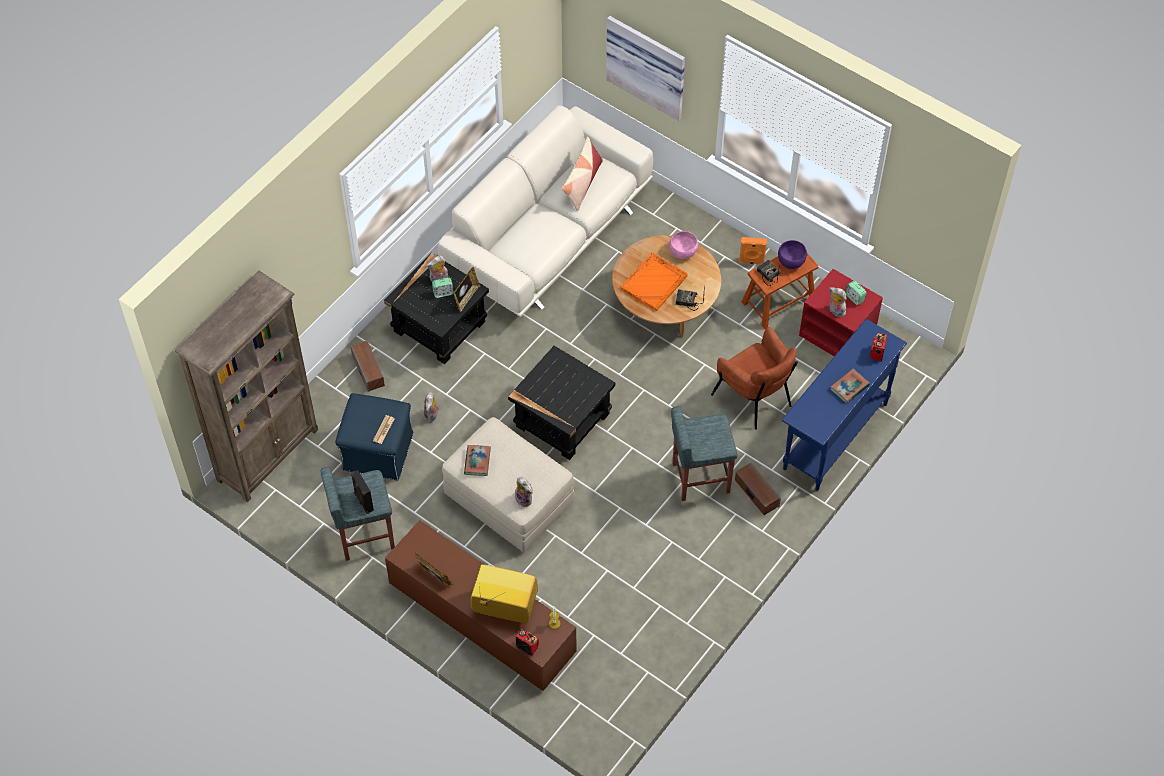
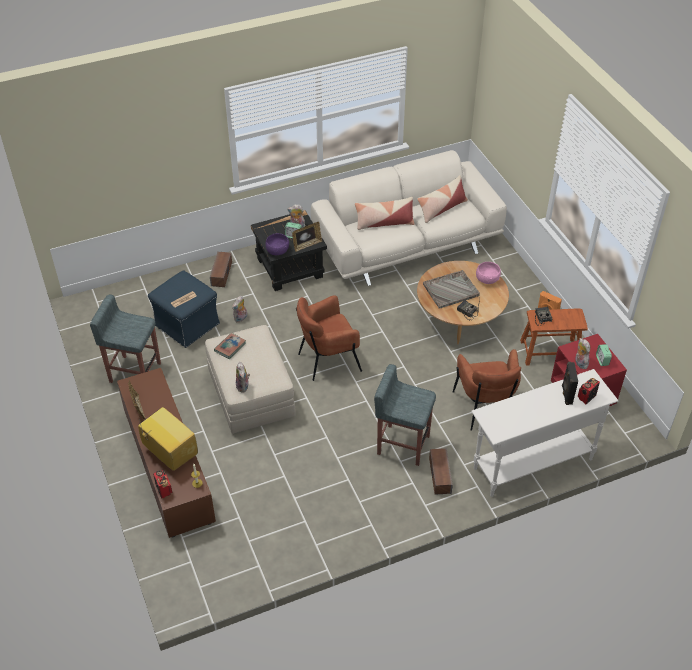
camera: 30 degrees right, 10 degrees down
brown bookcase [175,271,318,503] -> none
black speaker [351,470,374,514] -> black speaker moved to [562,362,578,405]
black side table [508,346,615,460] -> brown armchair [296,295,362,381]
picture [606,16,685,121] -> none
orange tray [621,253,688,311] -> grey tray [423,270,480,309]
purple bowl [778,240,808,269] -> purple bowl moved to [265,233,289,255]
blue console table [782,319,907,491] -> white console table [471,369,618,497]
book [830,369,870,404] -> none
none -> pillow [355,197,415,230]

